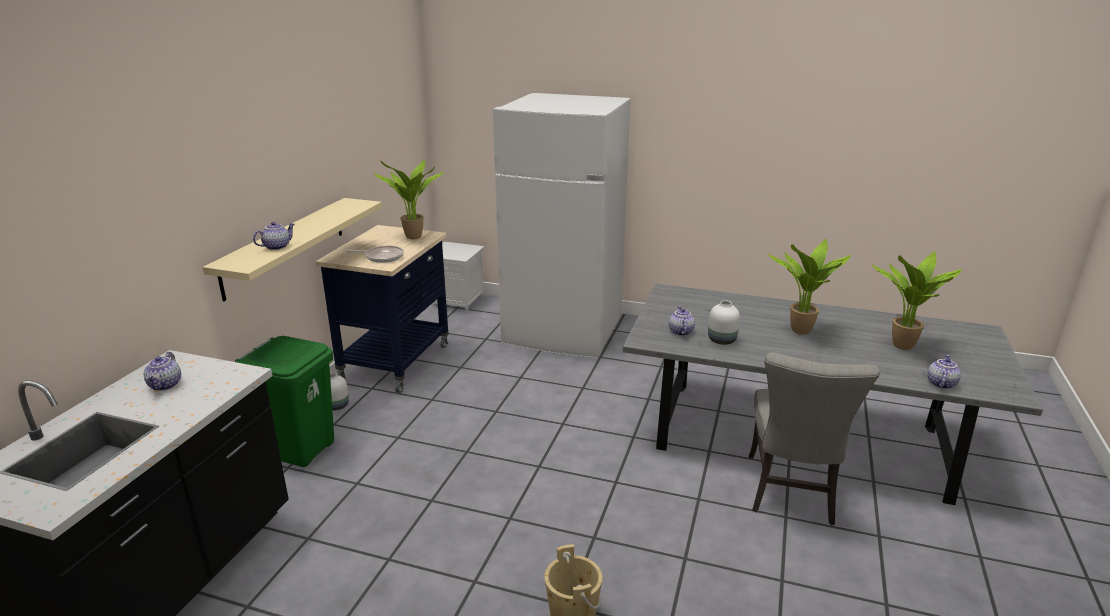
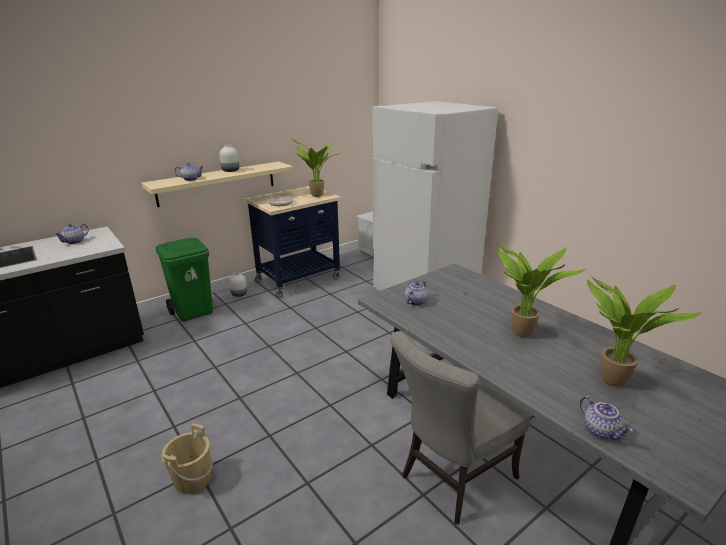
camera: 35 degrees right, 0 degrees up
white vase [708,300,740,345] -> white vase moved to [219,145,239,172]
teapot [927,355,961,389] -> teapot turned 90 degrees clockwise [580,396,633,440]

